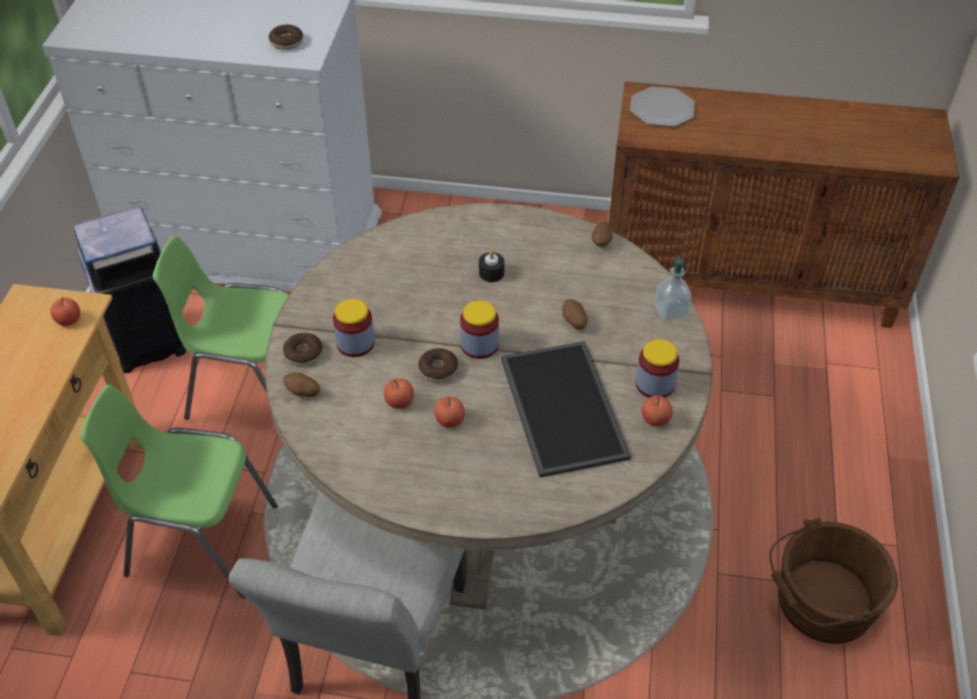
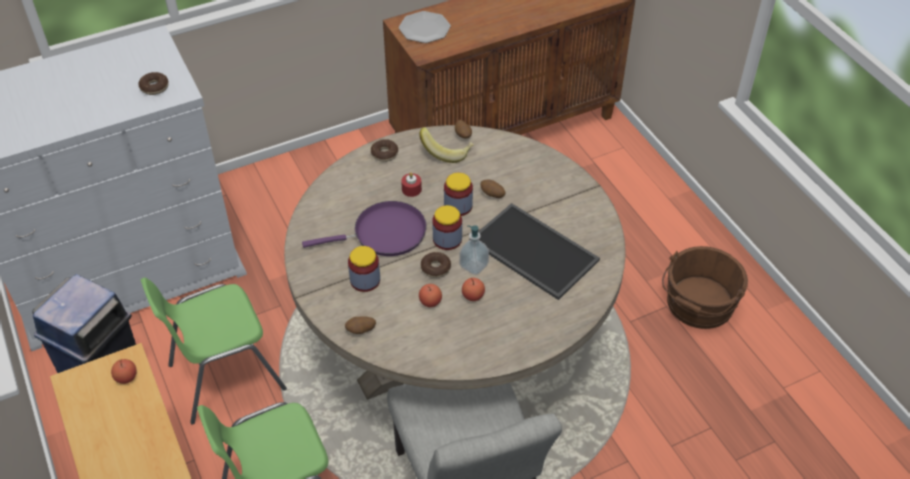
camera: 35 degrees left, 0 degrees up
donut [283,333,322,366] -> donut moved to [371,139,398,162]
black candle [479,251,505,282] -> red candle [401,172,422,197]
jar [636,339,679,398] -> jar moved to [444,173,473,216]
apple [642,395,672,426] -> none
soap dispenser [654,256,691,321] -> soap dispenser moved to [459,225,489,275]
none -> purple frying pan [302,201,427,256]
none -> banana [419,127,474,163]

